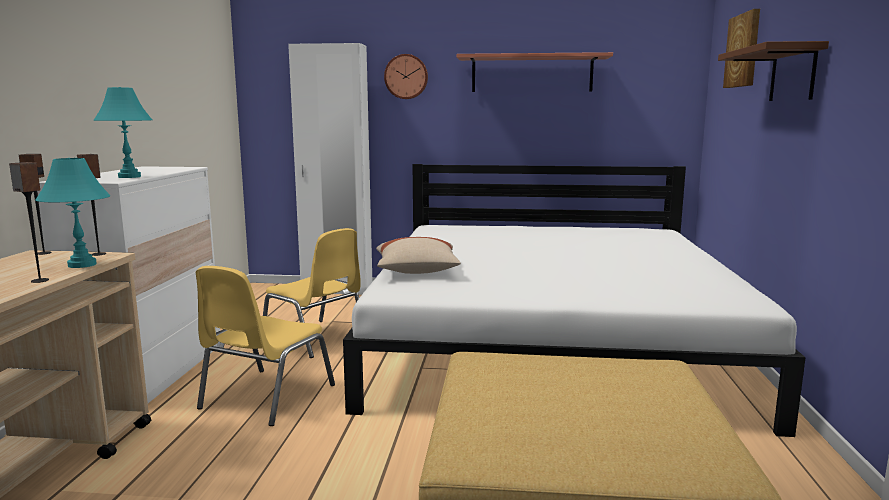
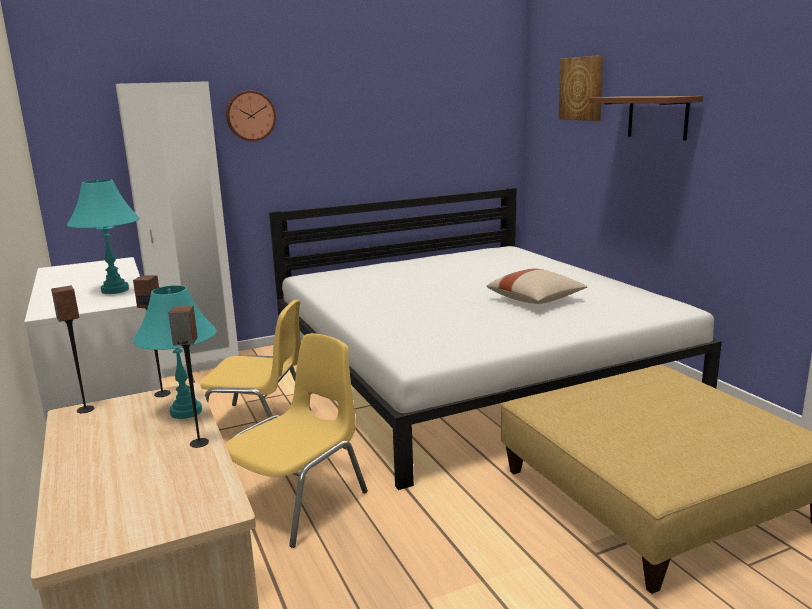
camera: 30 degrees left, 5 degrees up
yellow chair [196,266,335,426] -> yellow chair turned 135 degrees counterclockwise [225,333,368,548]
beige pillow [376,237,461,274] -> beige pillow moved to [487,269,587,304]
shelf [456,52,613,92] -> none

